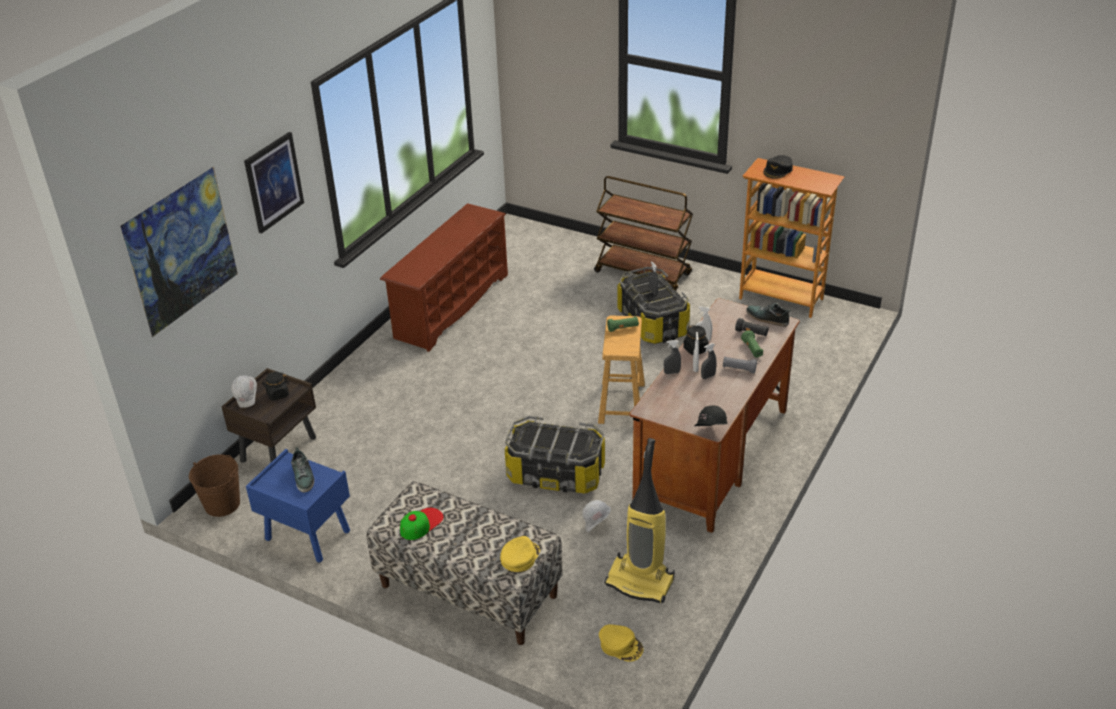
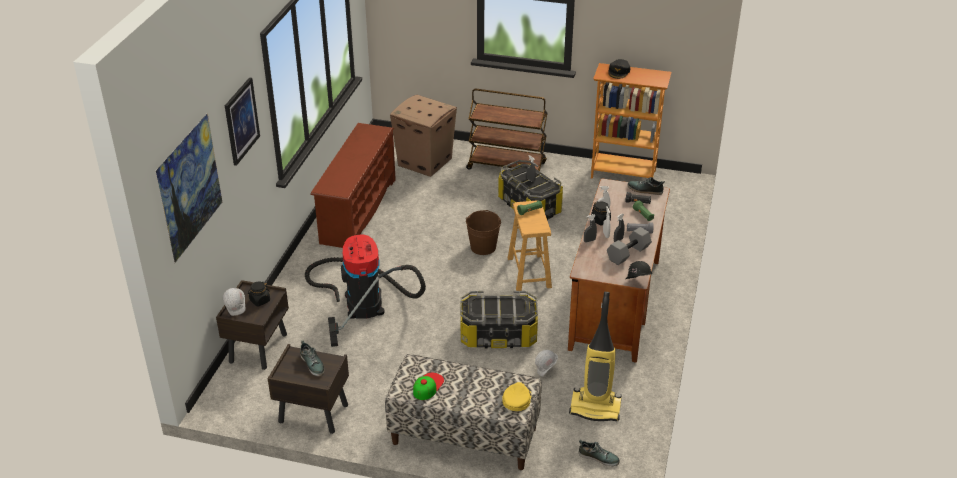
camera: 15 degrees left, 0 degrees up
brown bucket [189,455,240,517] -> brown bucket moved to [466,210,501,255]
blue nightstand [246,449,350,562] -> brown nightstand [268,344,349,434]
yellow cap [599,624,643,662] -> shoe [579,440,620,466]
none -> vacuum cleaner [305,235,426,347]
none -> cardboard box [390,95,457,177]
none -> grey dumbbell [607,227,652,265]

